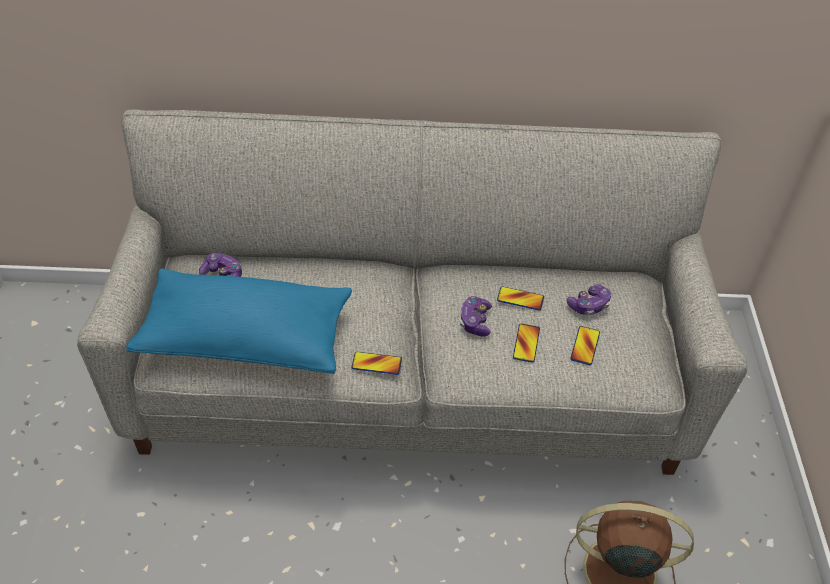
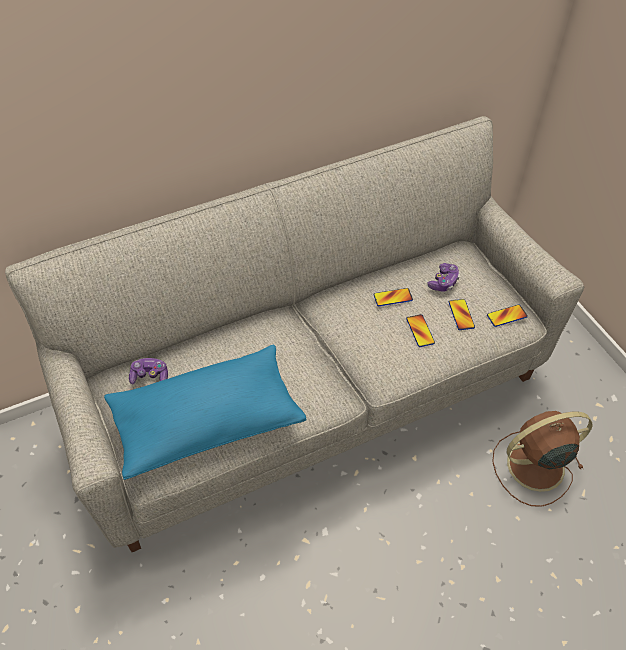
camera: 25 degrees left, 5 degrees up
phone [352,352,402,375] -> phone moved to [487,305,528,327]
game controller [460,296,492,336] -> none

